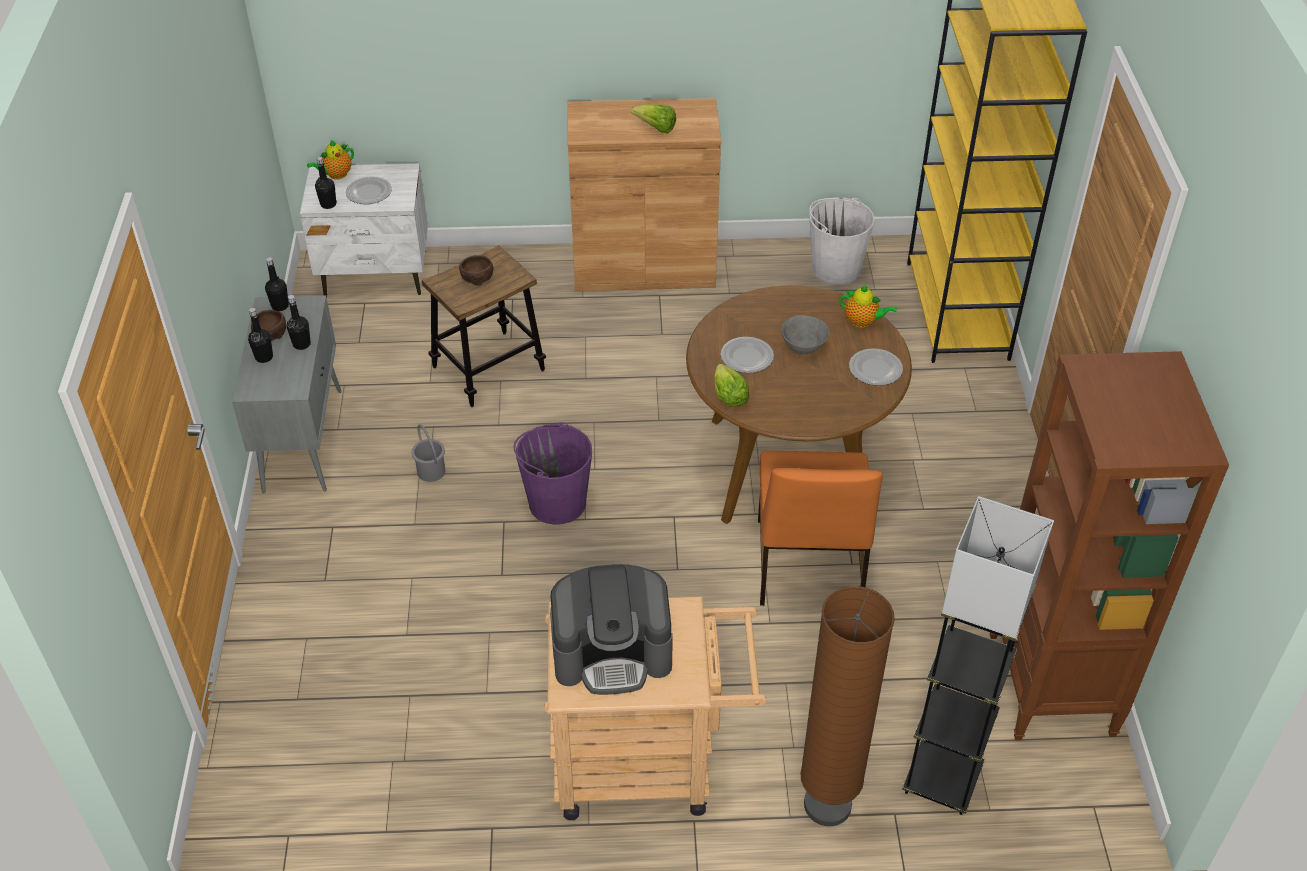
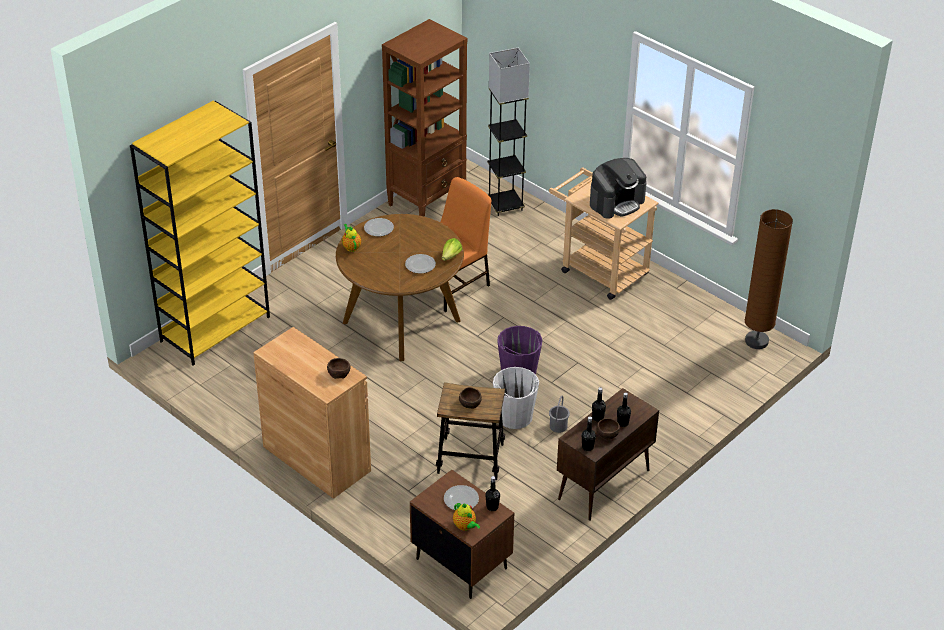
camera: 135 degrees left, 5 degrees down
grey cabinet [232,296,342,493] -> brown cabinet [557,388,659,521]
white nightstand [300,163,428,297] -> brown nightstand [410,470,514,599]
teapot [307,140,354,180] -> teapot turned 45 degrees clockwise [453,503,480,531]
coffee machine [550,564,673,695] -> coffee machine turned 105 degrees clockwise [590,158,647,219]
lettuce [631,104,676,134] -> none
grey bowl [781,315,829,354] -> none
brown floor lamp [800,586,895,826] -> brown floor lamp moved to [745,209,793,349]
white bucket [809,197,875,285] -> white bucket moved to [493,367,539,429]
none -> brown bowl [327,358,350,379]

